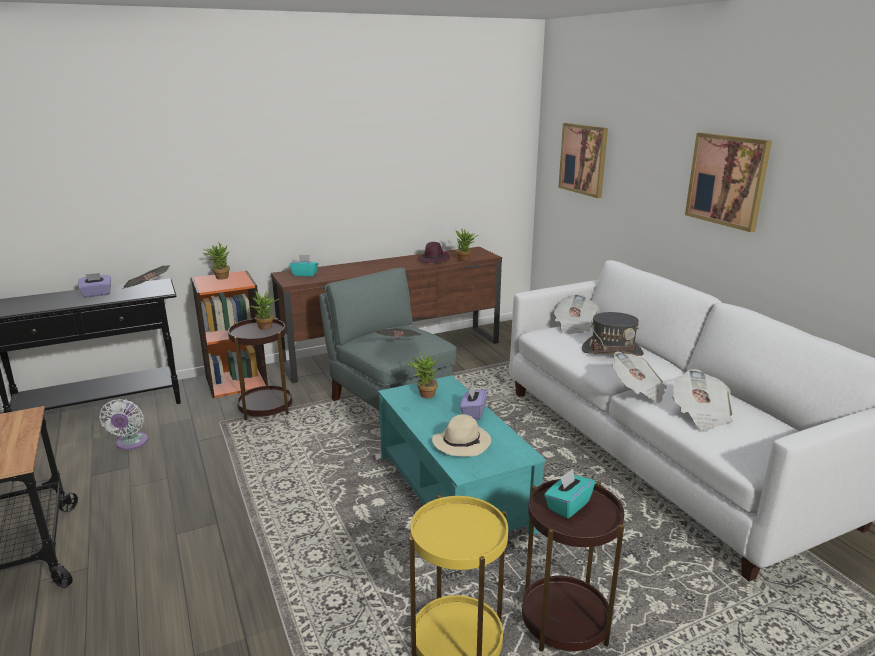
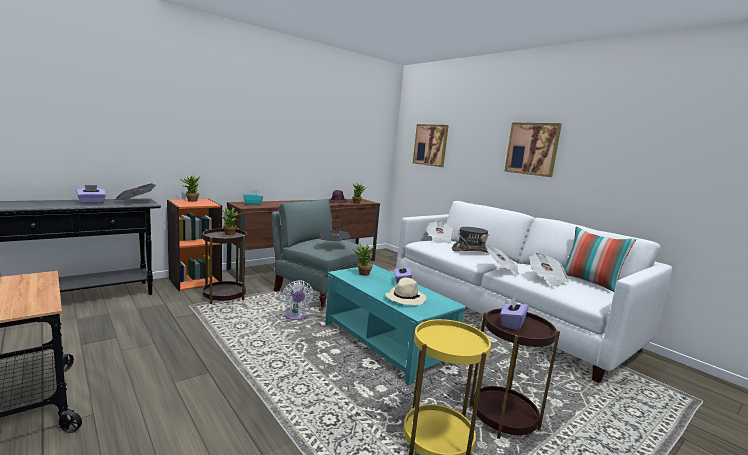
camera: 15 degrees left, 10 degrees down
white fan [99,399,148,450] -> white fan moved to [282,280,313,320]
turquoise tissue box [544,469,595,519] -> purple tissue box [500,296,529,331]
none -> pillow [563,227,636,292]

